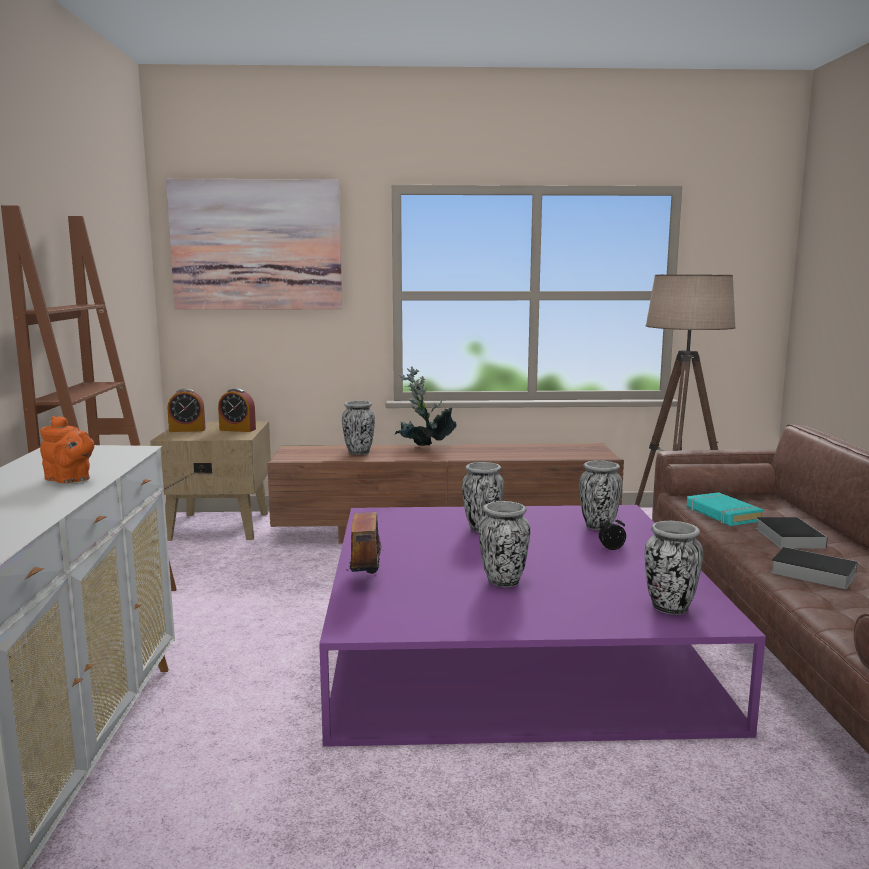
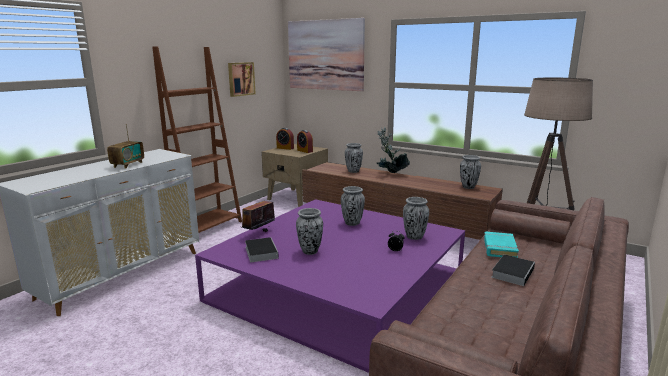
camera: 35 degrees right, 5 degrees up
orange teapot [40,416,94,483] -> radio [107,124,144,169]
vase [645,521,703,615] -> vase moved to [460,155,481,189]
book [767,547,858,589] -> book moved to [245,237,279,262]
none -> picture [228,62,256,97]

